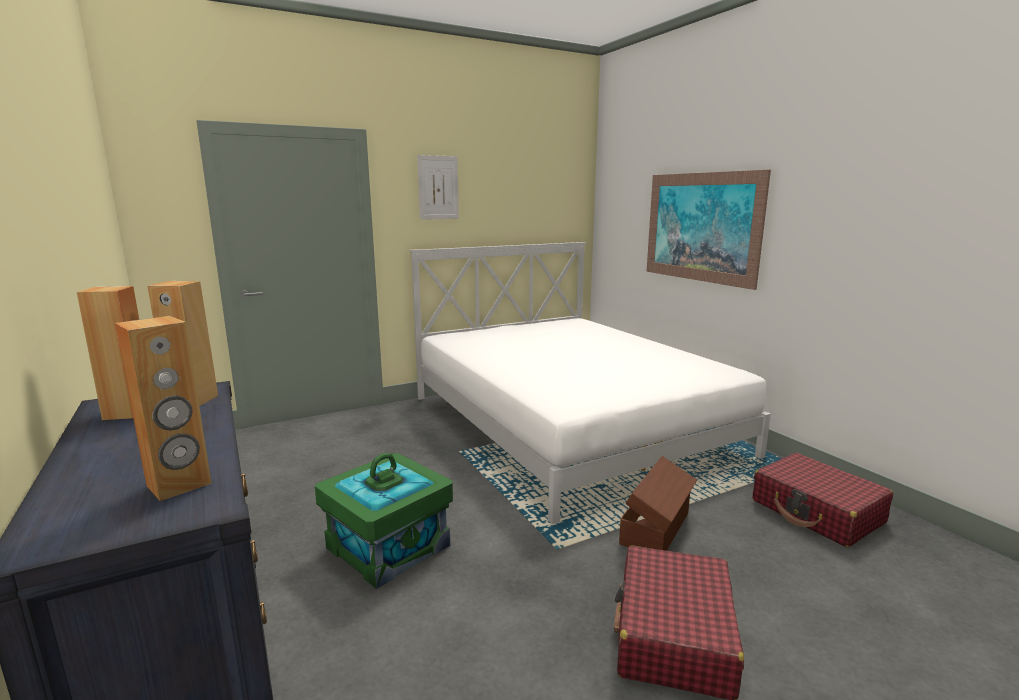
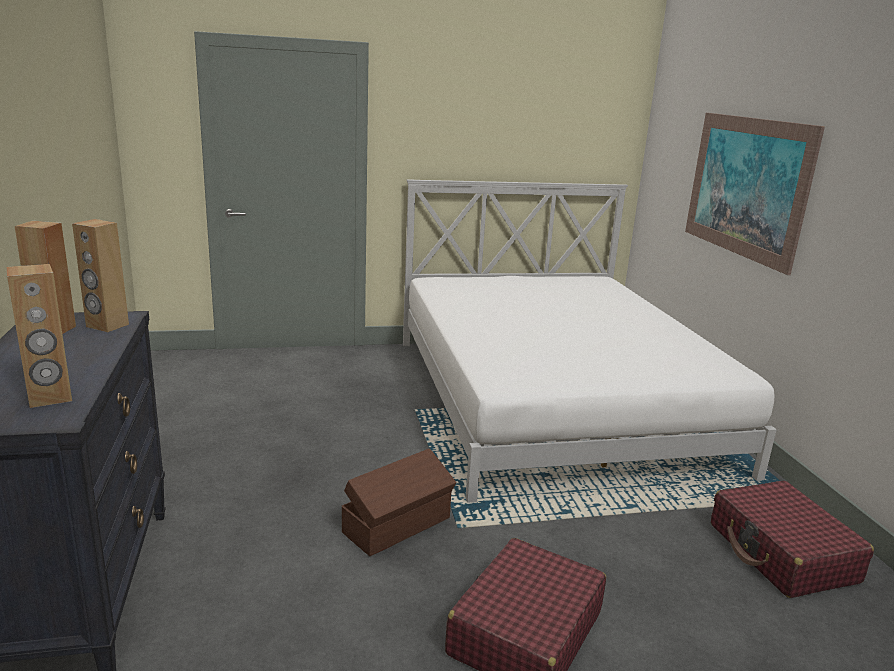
camera: 15 degrees right, 5 degrees up
green storage box [315,453,453,589] -> none
picture [417,155,459,220] -> none
brown storage box [619,456,697,551] -> brown storage box moved to [342,448,456,556]

